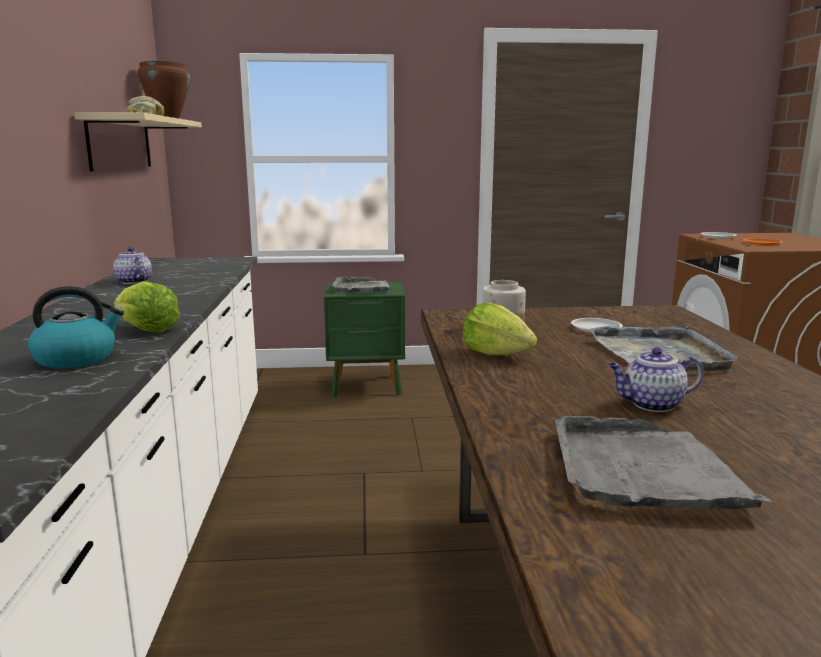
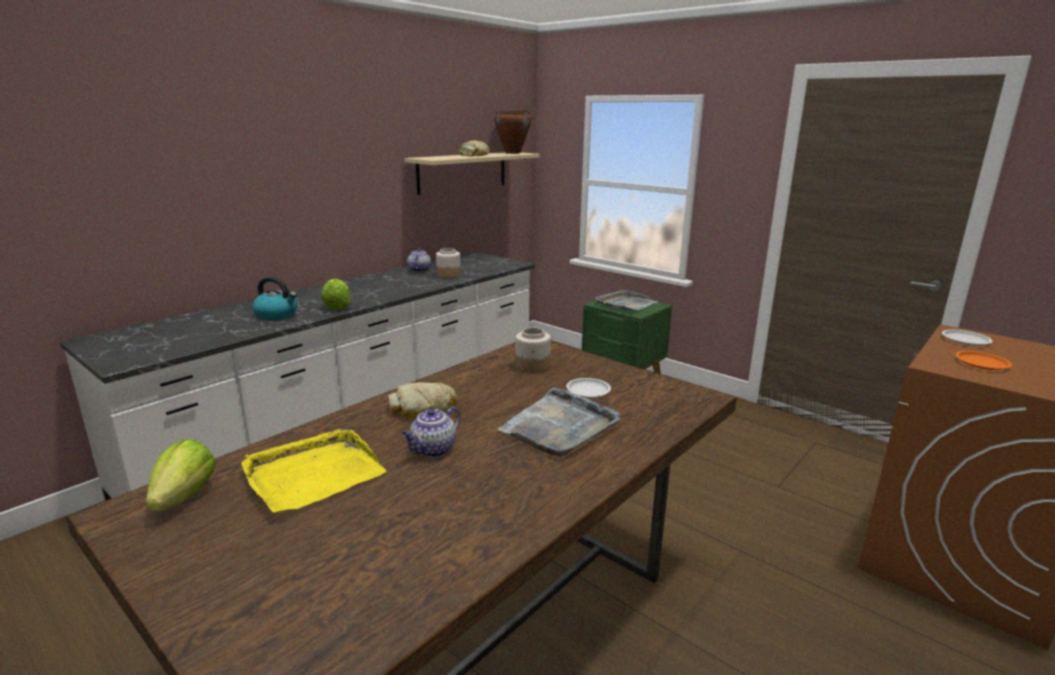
camera: 45 degrees right, 5 degrees up
lettuce [463,303,537,356] -> lettuce moved to [146,439,216,511]
grey tray [555,416,772,509] -> yellow tray [241,429,387,514]
teapot [608,347,703,412] -> teapot turned 90 degrees counterclockwise [402,407,461,457]
none -> bread [388,382,458,418]
none -> jar [436,248,461,278]

